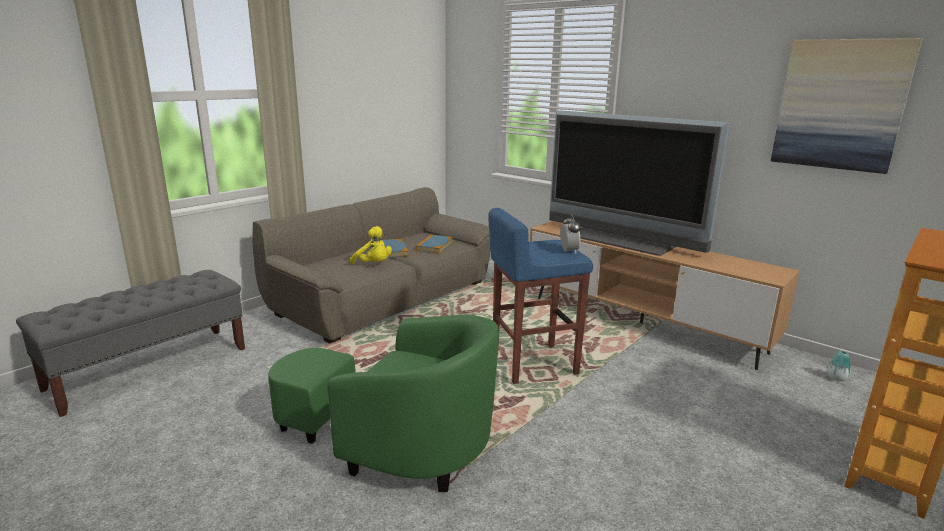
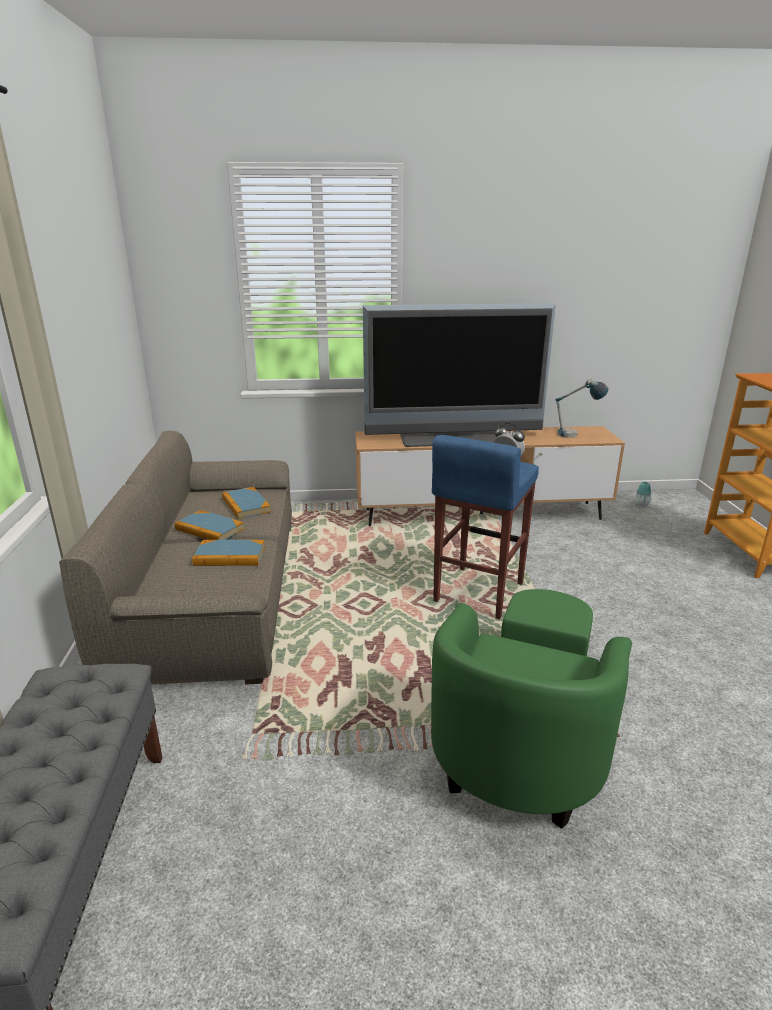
camera: 45 degrees left, 5 degrees up
green armchair [268,315,499,492] -> green armchair turned 135 degrees clockwise [431,589,632,829]
yellow plush toy [350,226,392,265] -> book [192,540,265,566]
picture [771,38,922,174] -> none
none -> table lamp [556,378,609,438]

